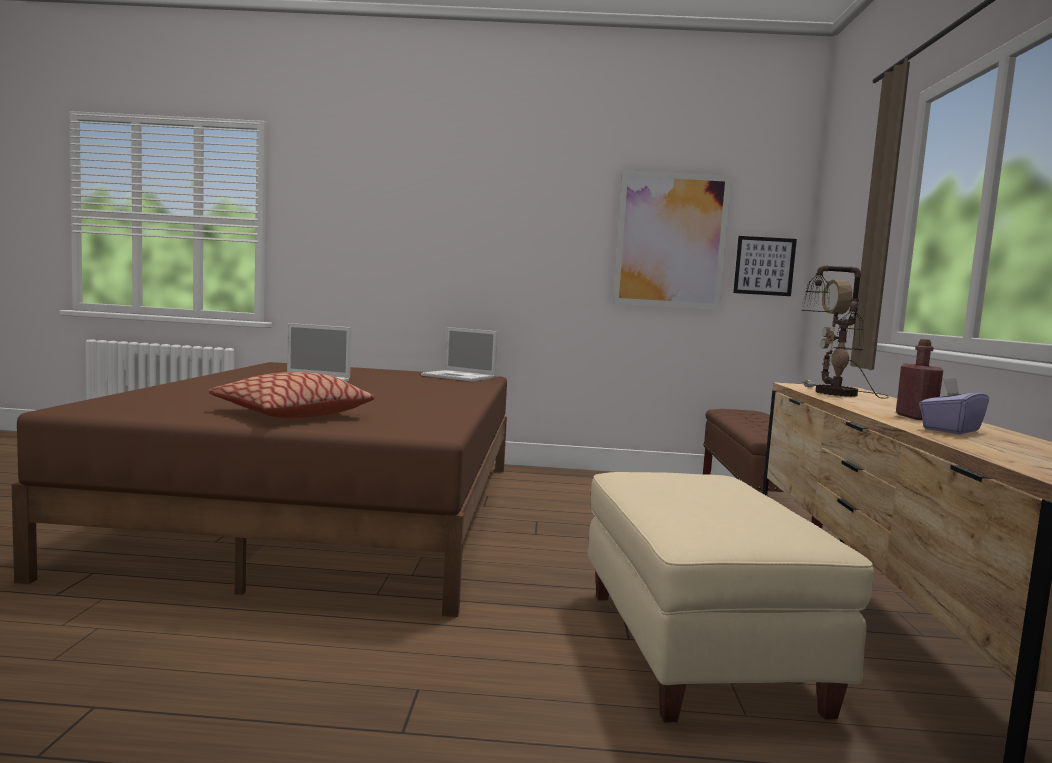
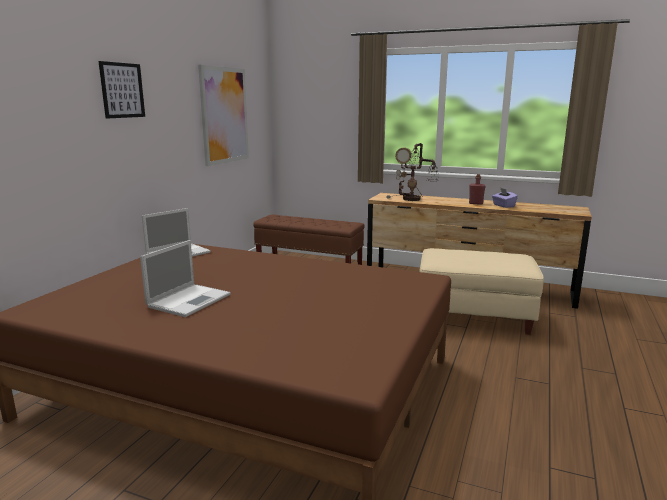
camera: 70 degrees left, 10 degrees up
pillow [209,372,375,418] -> none
picture [733,236,797,296] -> picture moved to [98,61,145,118]

